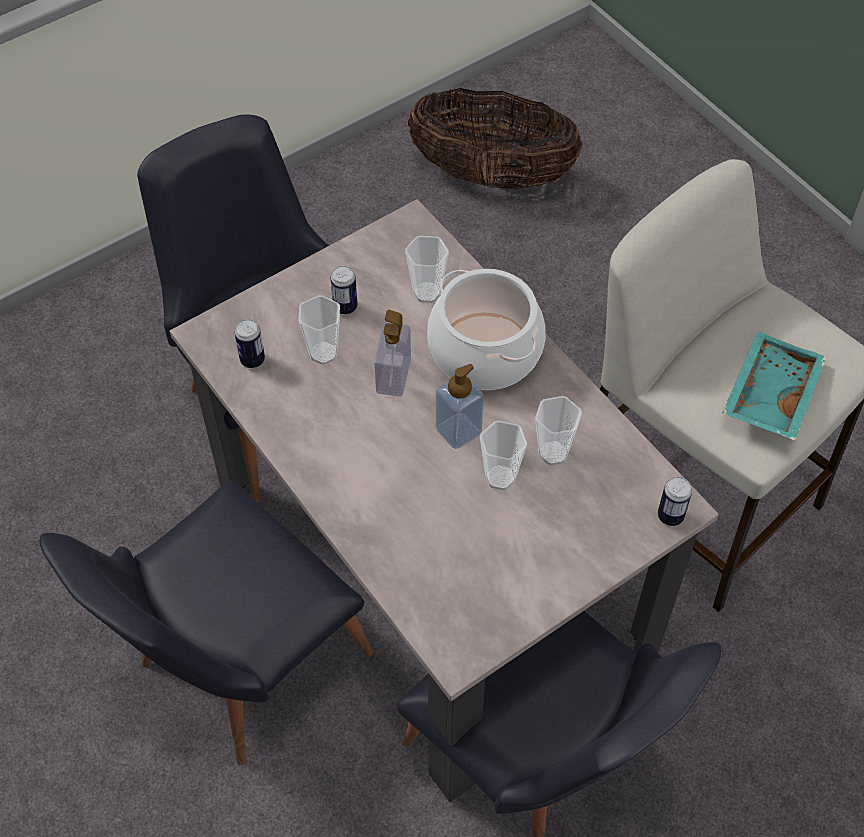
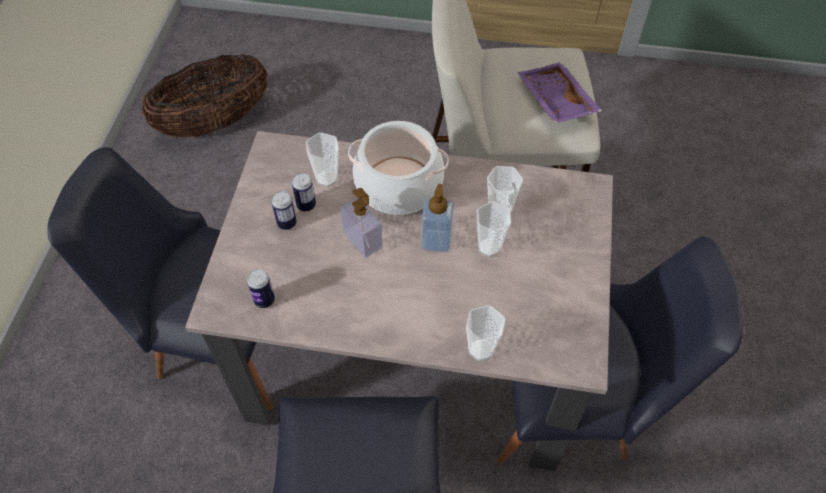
camera: 45 degrees left, 0 degrees up
cup [299,295,340,365] -> cup moved to [466,305,505,361]
can [658,477,692,526] -> can moved to [292,173,316,211]
turquoise tray [722,331,827,441] -> purple tray [517,62,602,123]

